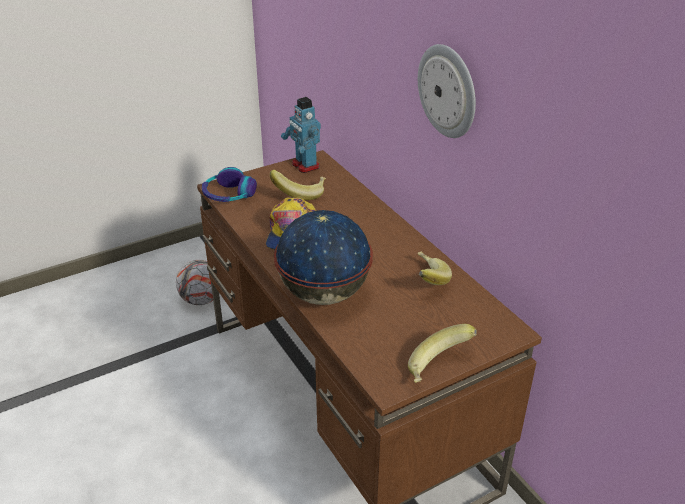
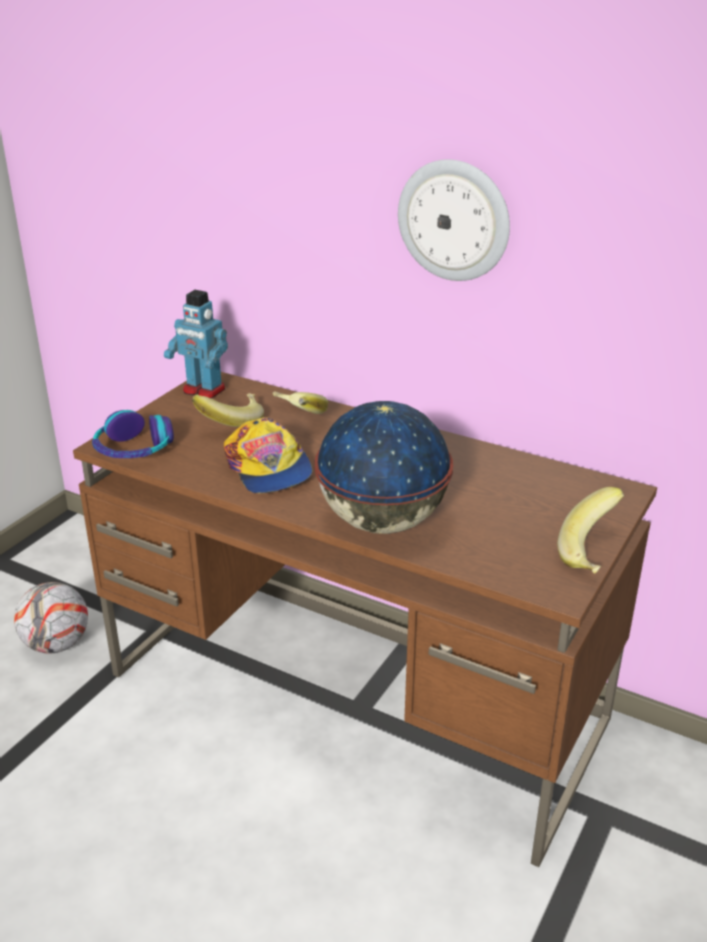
camera: 30 degrees left, 5 degrees down
banana [418,252,452,285] -> banana moved to [272,391,328,414]

